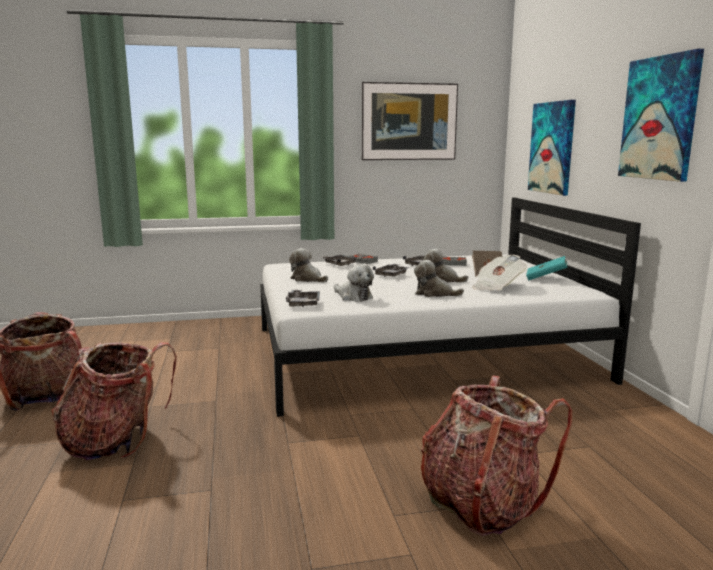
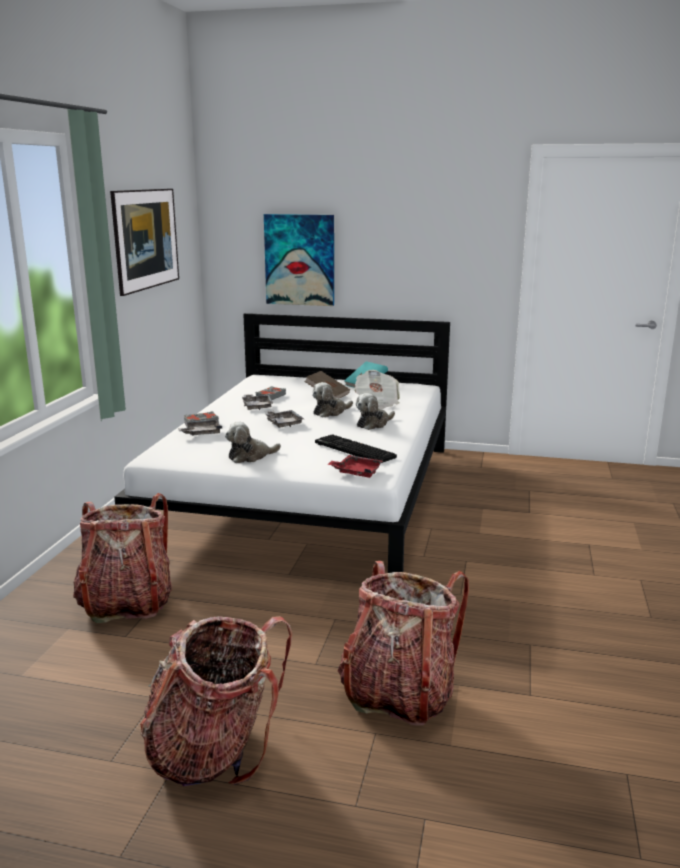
camera: 65 degrees left, 5 degrees up
grey tray [286,290,320,307] -> red tray [327,455,383,478]
plush toy [334,264,374,302] -> keyboard [315,434,397,463]
backpack [421,375,572,536] -> backpack moved to [73,493,172,623]
picture [618,49,704,182] -> none

